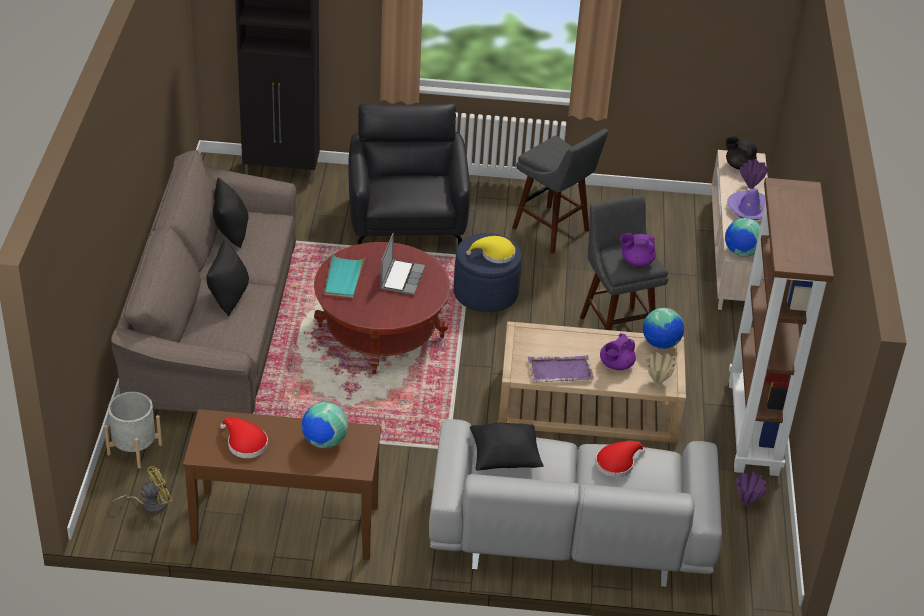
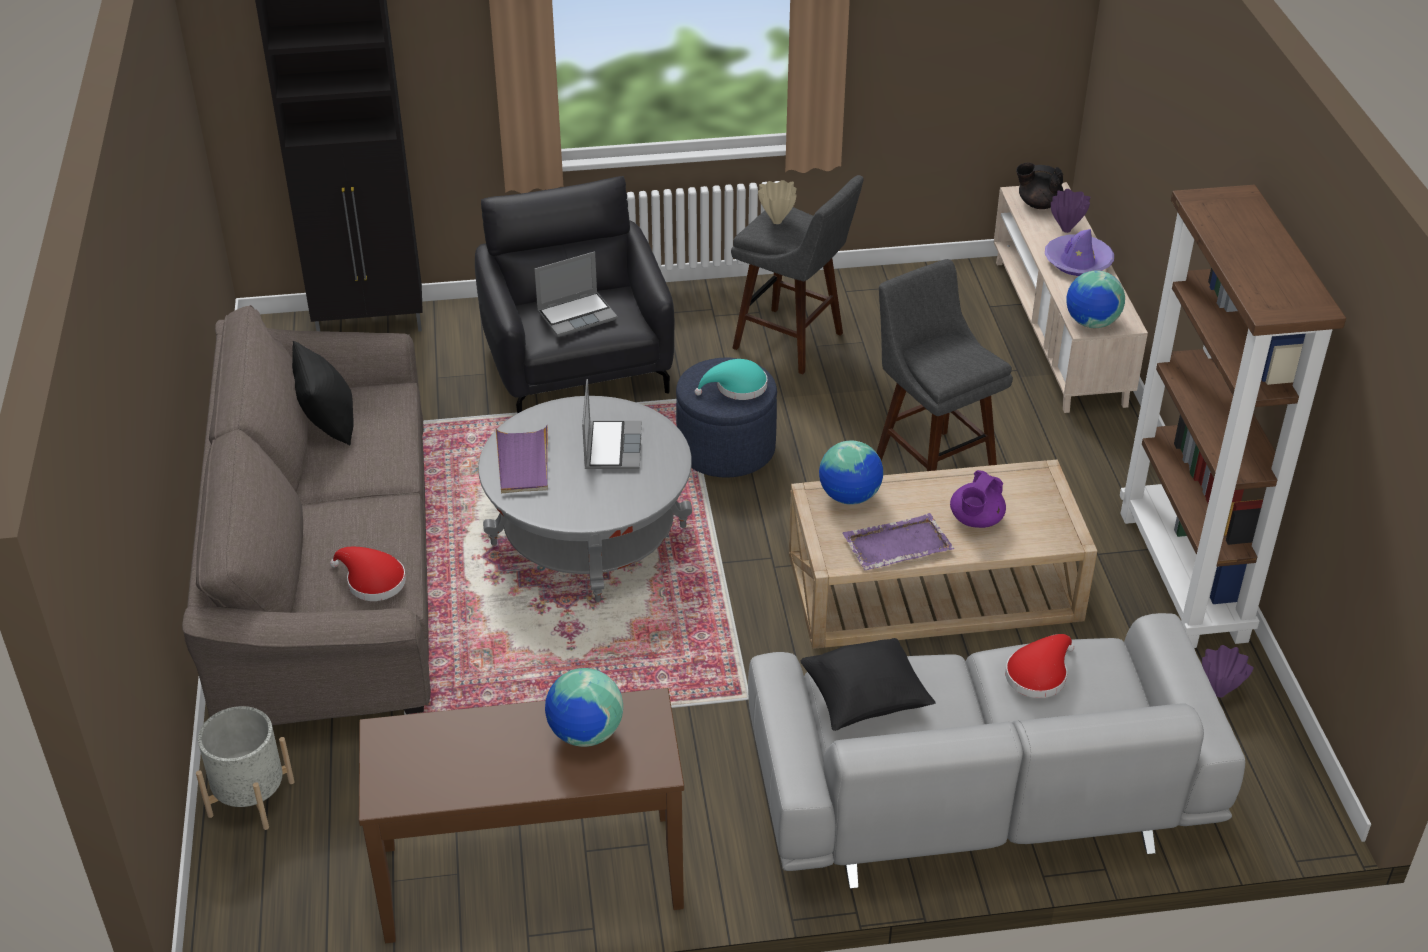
camera: 10 degrees left, 0 degrees up
yellow fan [112,466,172,513] -> none
black pillow [206,238,249,316] -> none
red hat [220,417,268,458] -> red hat moved to [330,547,406,601]
red coffee table [314,242,450,374] -> grey coffee table [478,396,692,602]
turquoise tray [324,253,365,298] -> purple tray [496,425,548,493]
yellow hat [466,236,515,264] -> turquoise hat [695,359,767,400]
purple teapot [620,233,656,267] -> none
globe [643,308,684,349] -> globe moved to [819,441,883,505]
beige vase [646,352,676,385] -> beige vase moved to [758,180,797,224]
none -> laptop [534,251,618,337]

